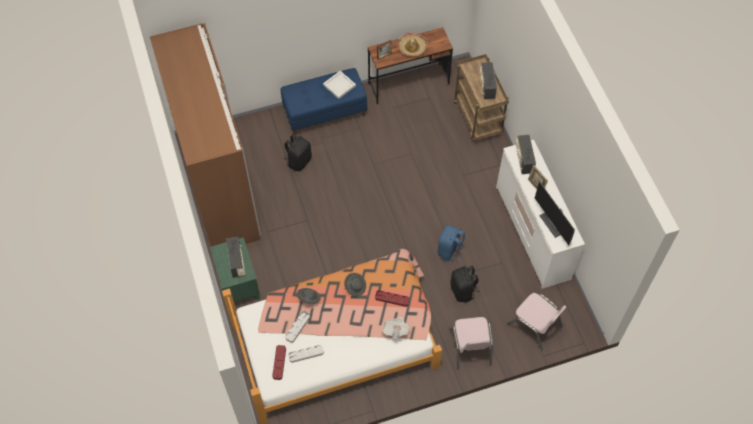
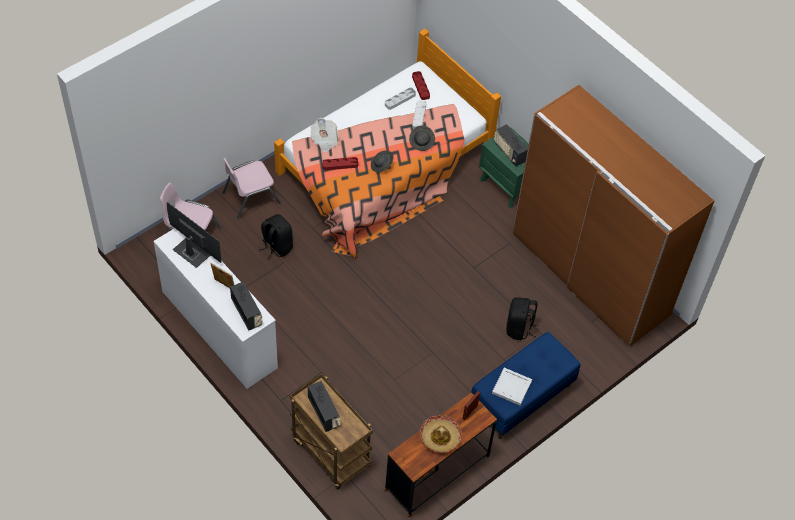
camera: 155 degrees right, 5 degrees down
blue backpack [438,225,467,262] -> none
pink chair [449,317,493,369] -> pink chair turned 90 degrees counterclockwise [223,158,281,219]

